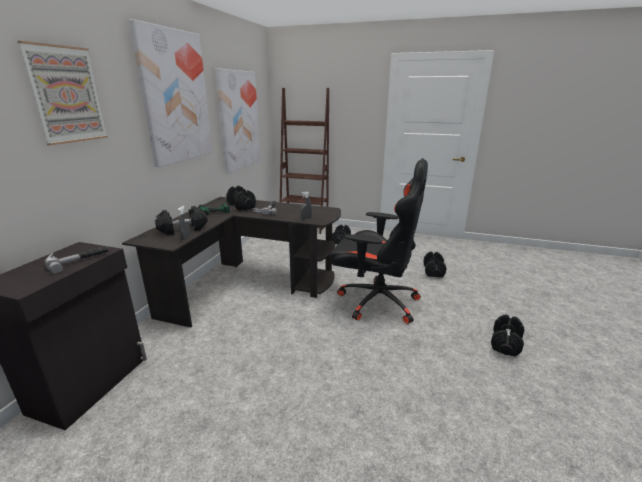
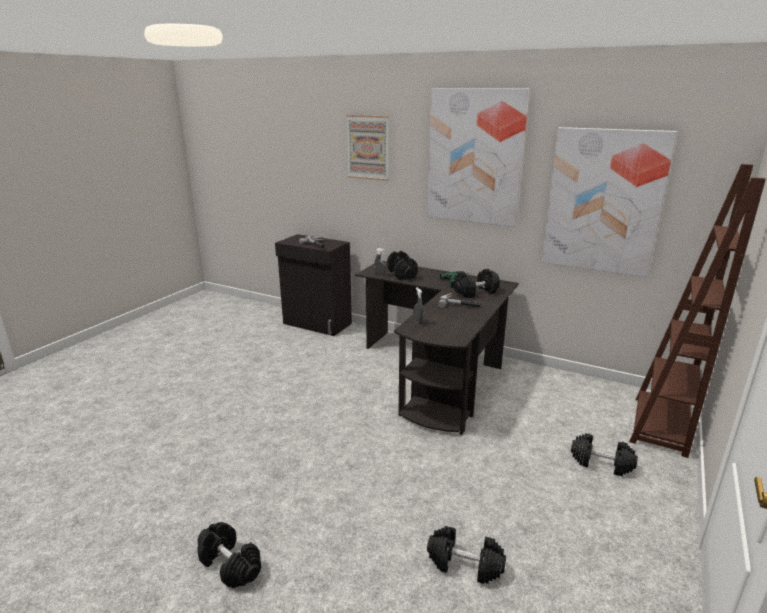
camera: 100 degrees right, 0 degrees up
black office chair [330,158,428,324] -> none

